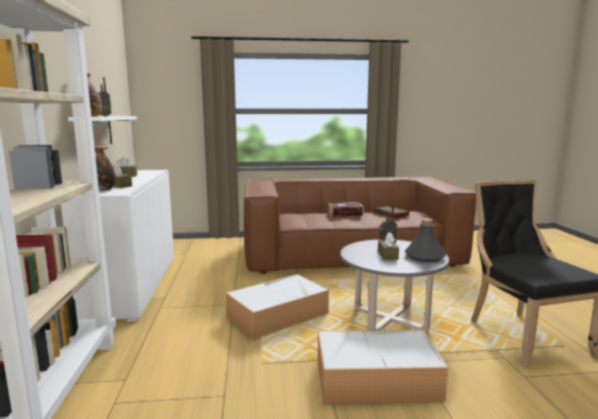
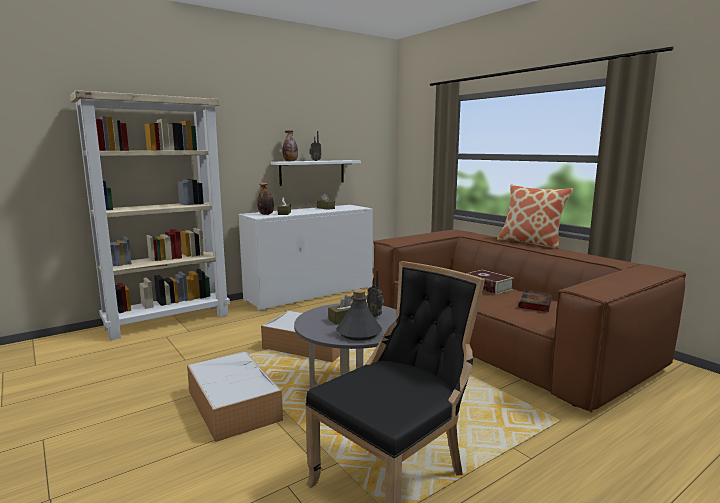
camera: 60 degrees right, 0 degrees up
none -> pillow [497,185,574,249]

